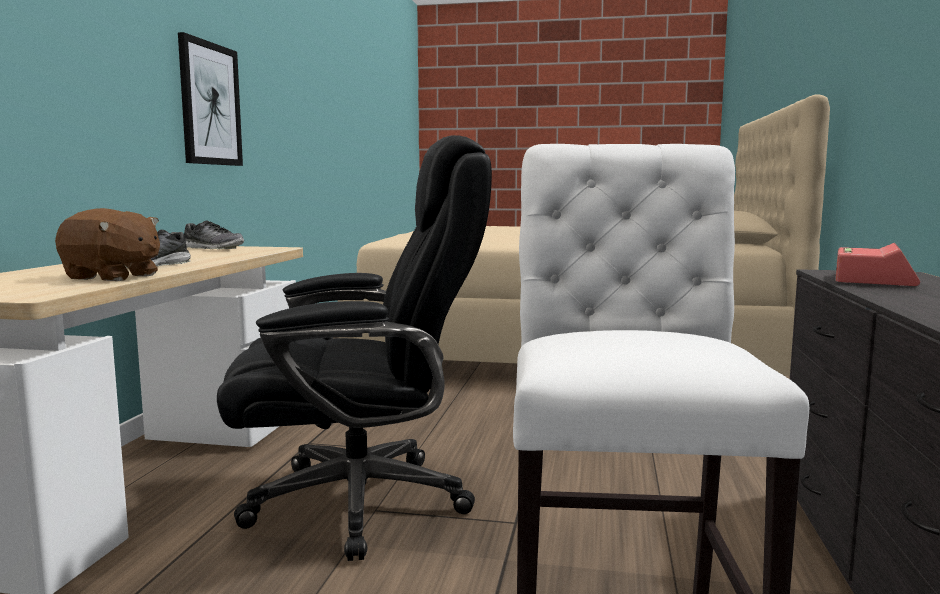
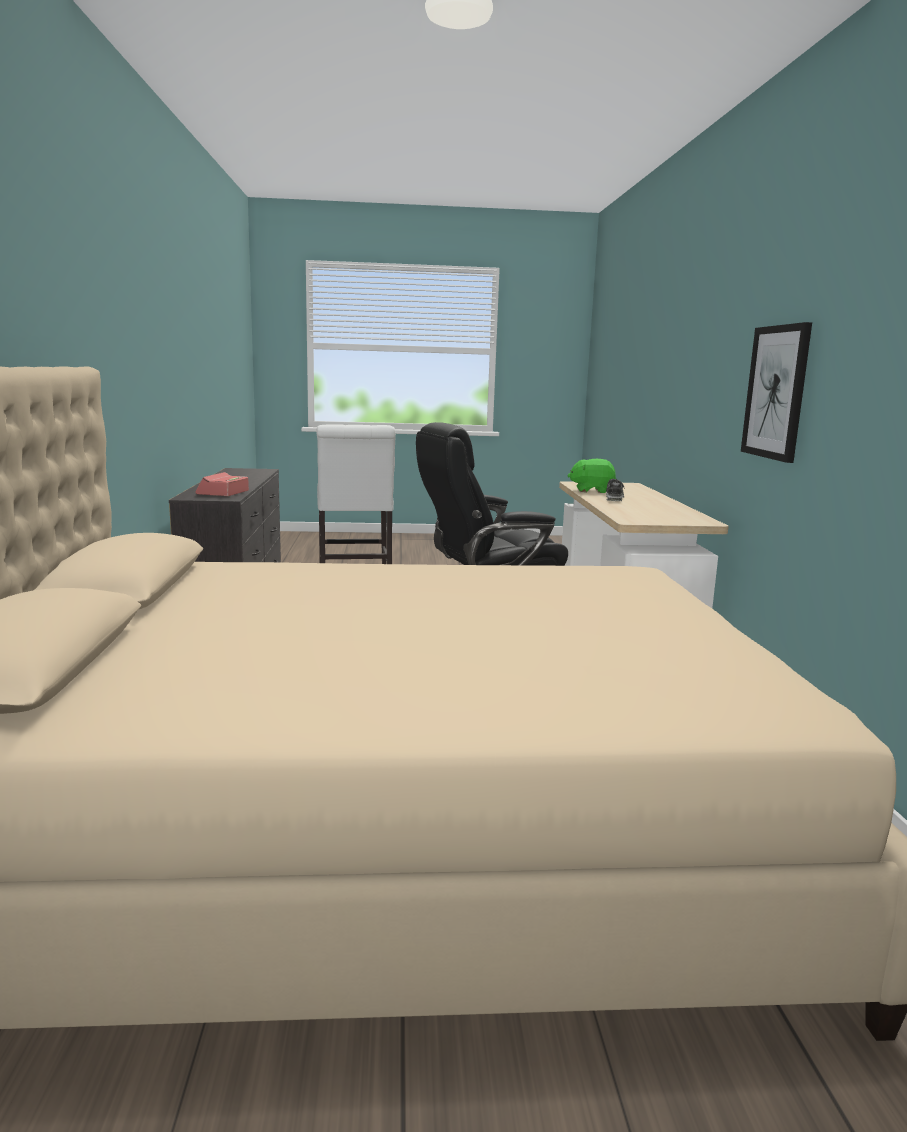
camera: 165 degrees right, 5 degrees up
brown plush toy [55,208,160,281] -> green plush toy [567,459,616,493]
shoe [184,220,244,249] -> none

